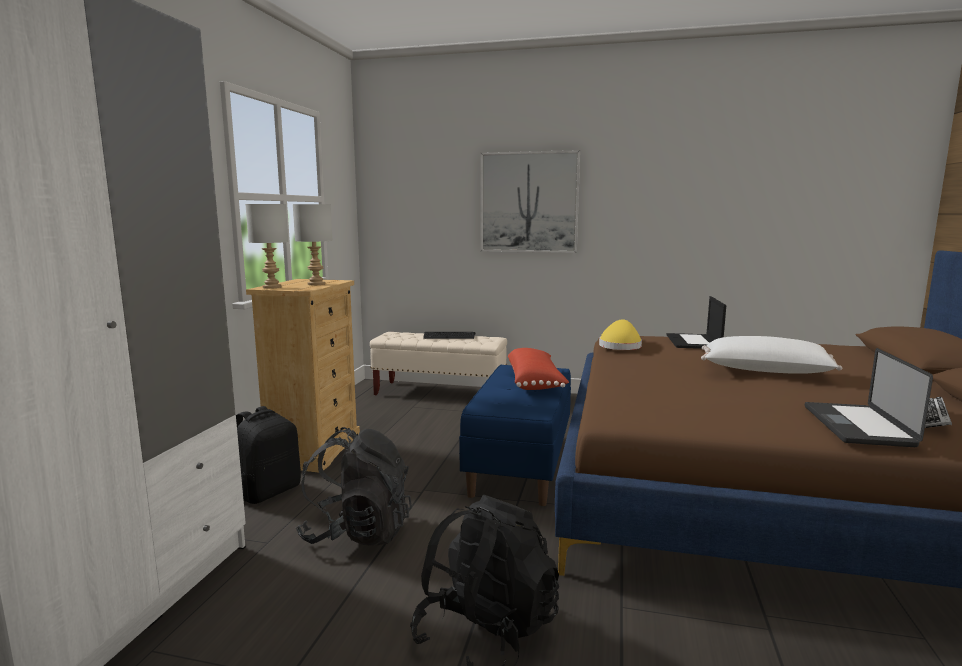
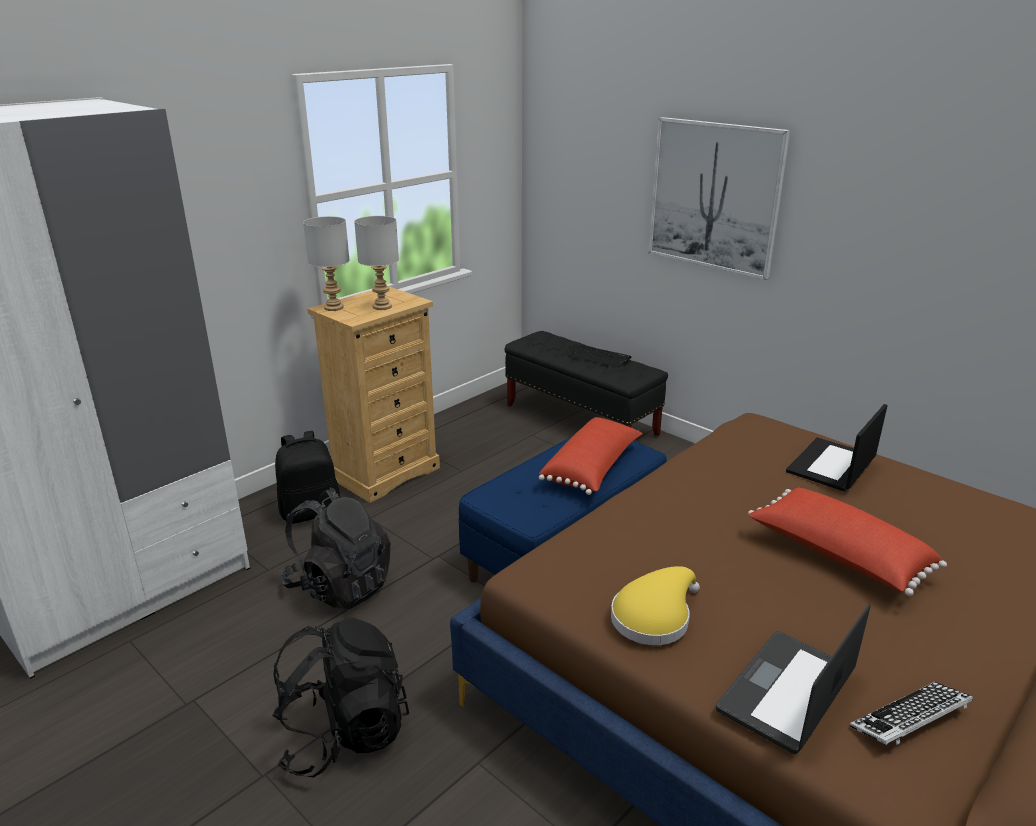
camera: 30 degrees right, 15 degrees up
beige bench [370,332,507,395] -> black bench [505,331,668,436]
yellow hat [599,319,642,350] -> yellow hat moved to [611,566,700,645]
white pillow [701,336,842,374] -> red pillow [748,488,947,596]

